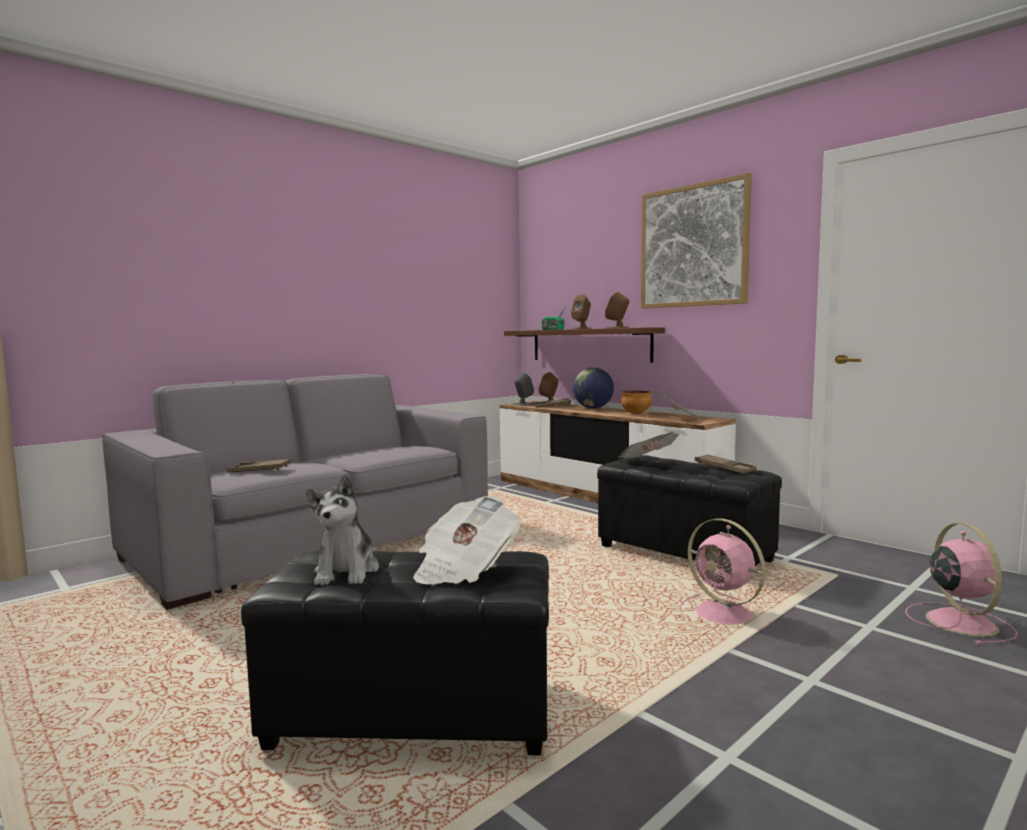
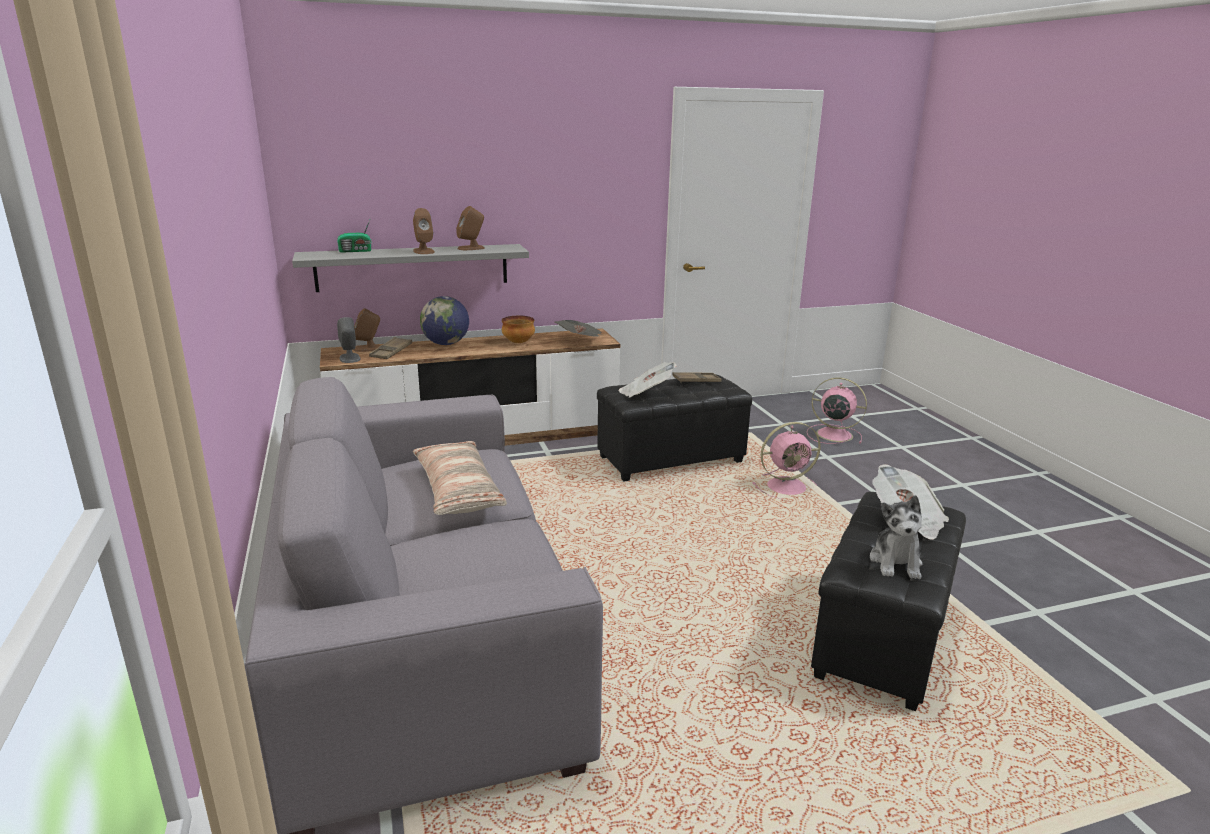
camera: 65 degrees left, 15 degrees up
brown tray [227,459,291,472] -> none
plush toy [306,475,379,585] -> plush toy turned 75 degrees clockwise [870,495,923,579]
brown shelf [504,328,665,363] -> grey shelf [292,244,529,292]
picture [641,173,752,309] -> none
none -> pillow [413,441,507,515]

